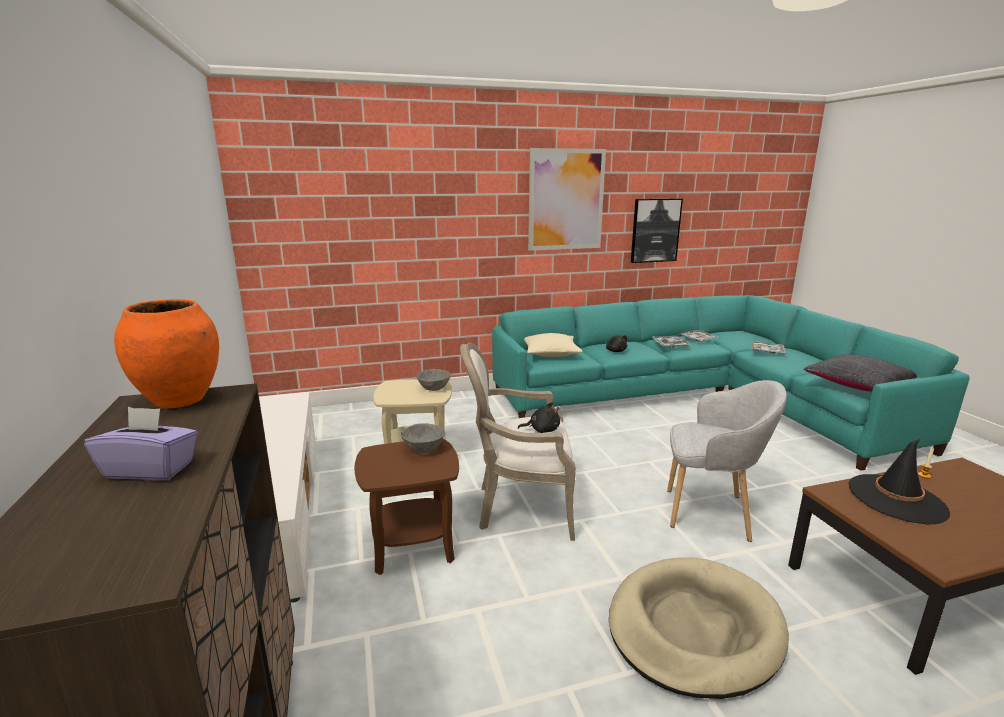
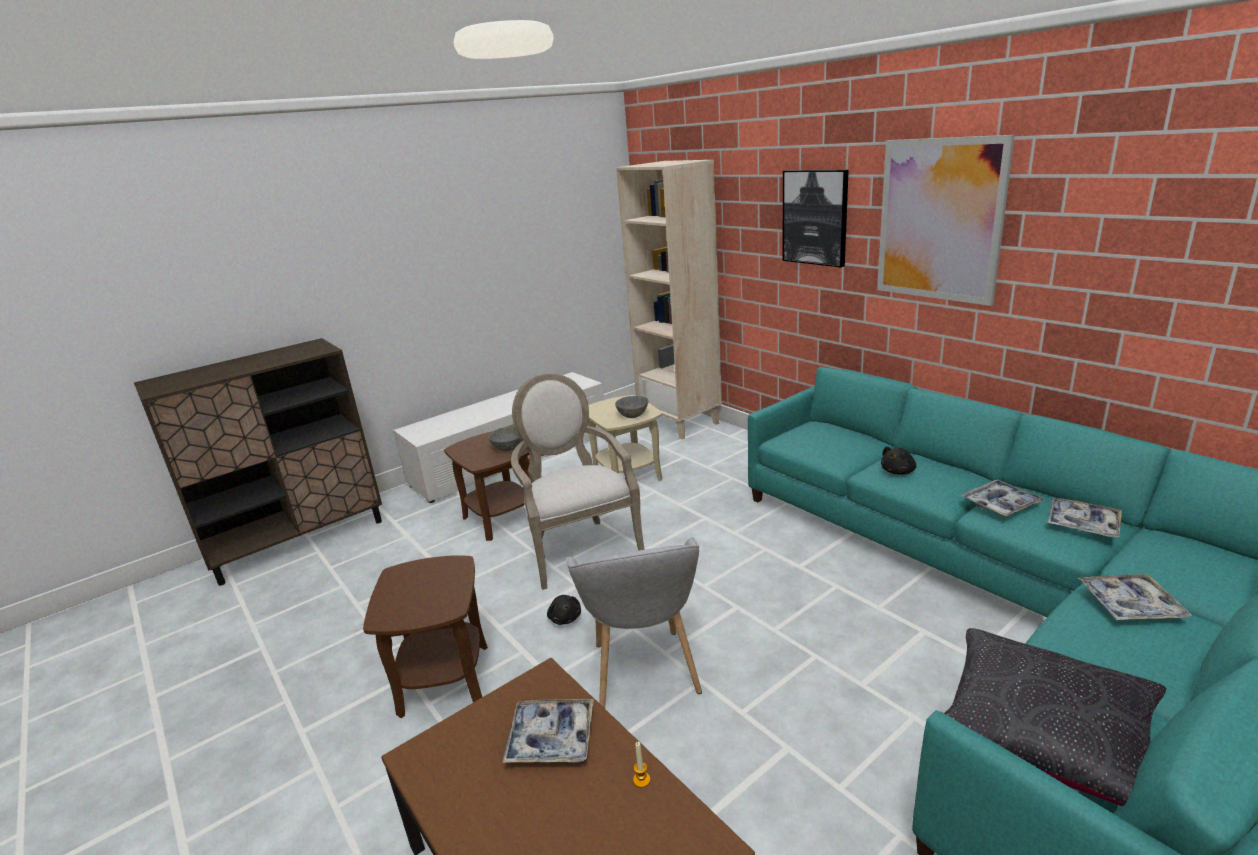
camera: 70 degrees right, 5 degrees up
purple tissue box [84,407,198,480] -> none
orange vase [114,299,219,408] -> none
black plush toy [518,402,560,433] -> black plush toy moved to [547,595,581,625]
beige pillow [524,333,582,357] -> none
beige dog bed [609,557,789,699] -> brown side table [363,555,488,718]
picture [631,199,683,263] -> picture moved to [782,170,849,267]
black hat [849,439,950,524] -> tray [502,699,594,763]
none -> beige bookcase [616,160,722,440]

